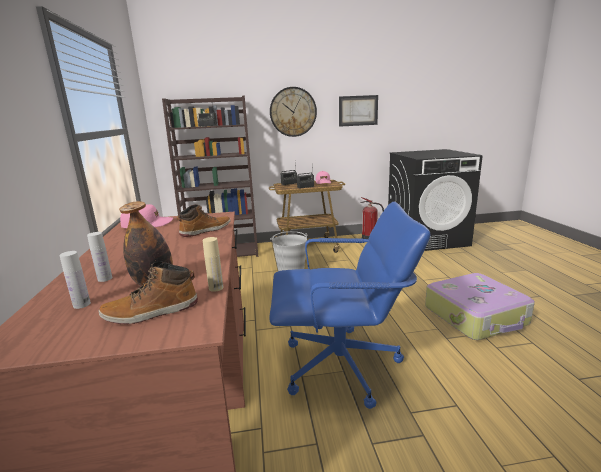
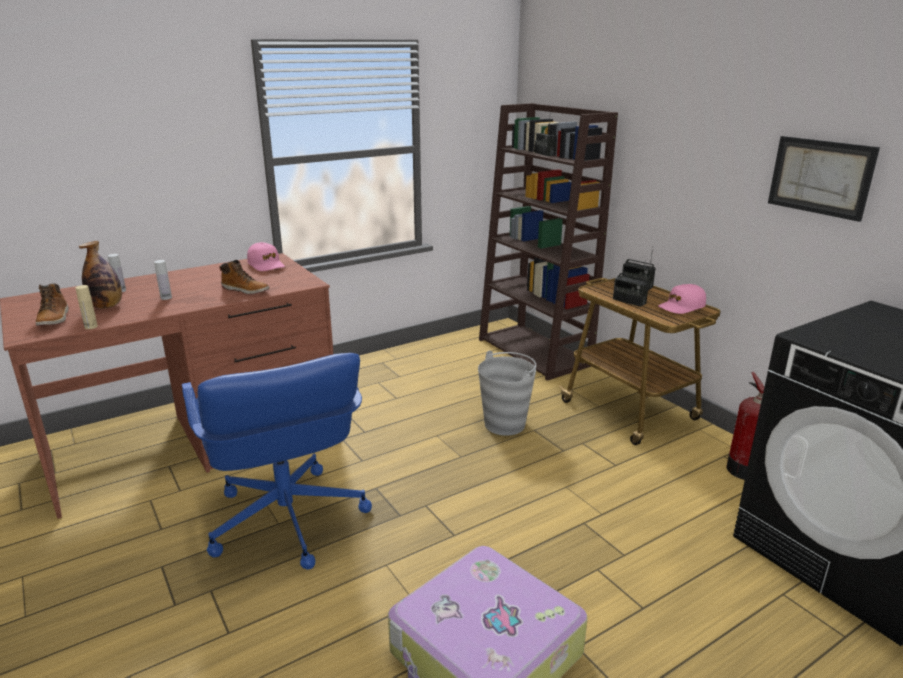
camera: 65 degrees right, 5 degrees up
white bottle [59,251,91,309] -> white bottle moved to [154,260,172,300]
boot [98,261,198,324] -> boot turned 150 degrees counterclockwise [35,284,69,326]
wall clock [270,87,317,137] -> none

